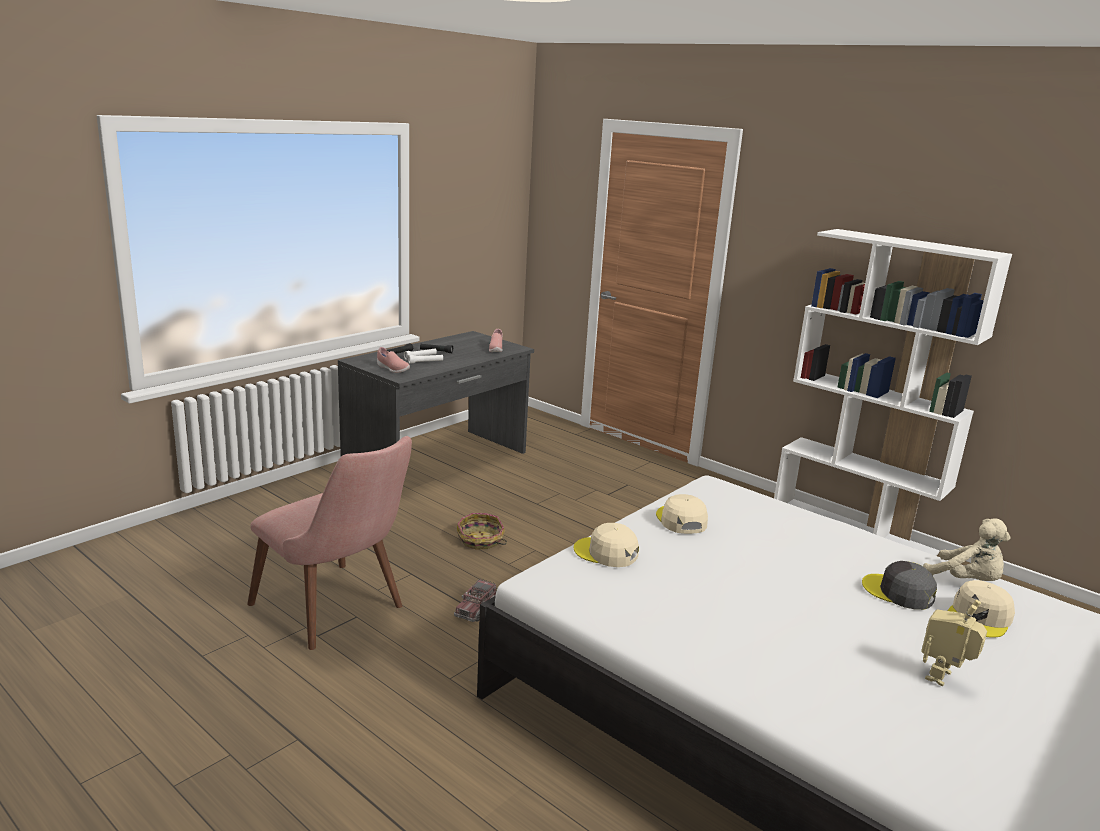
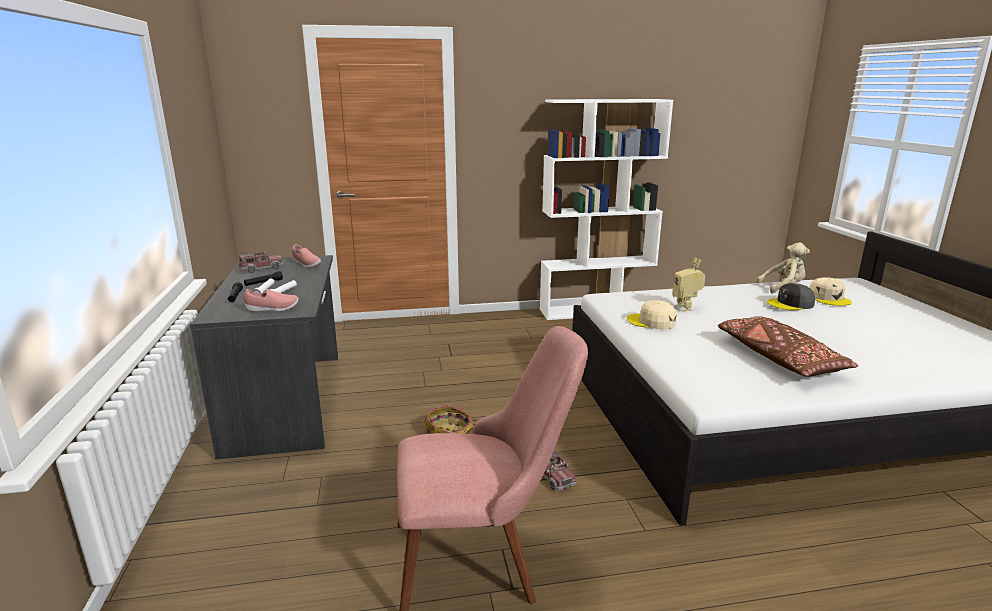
camera: 50 degrees left, 0 degrees up
beige cap [574,523,639,567] -> none
toy robot [921,600,987,686] -> toy robot moved to [673,257,706,312]
none -> toy truck [238,251,283,273]
none -> brown pillow [718,316,858,377]

